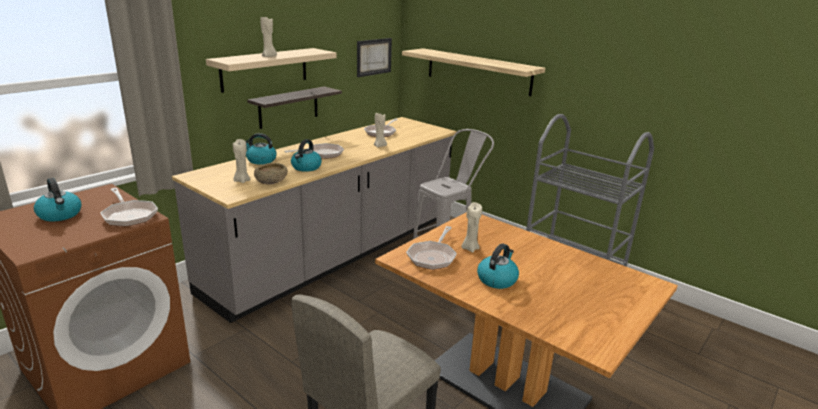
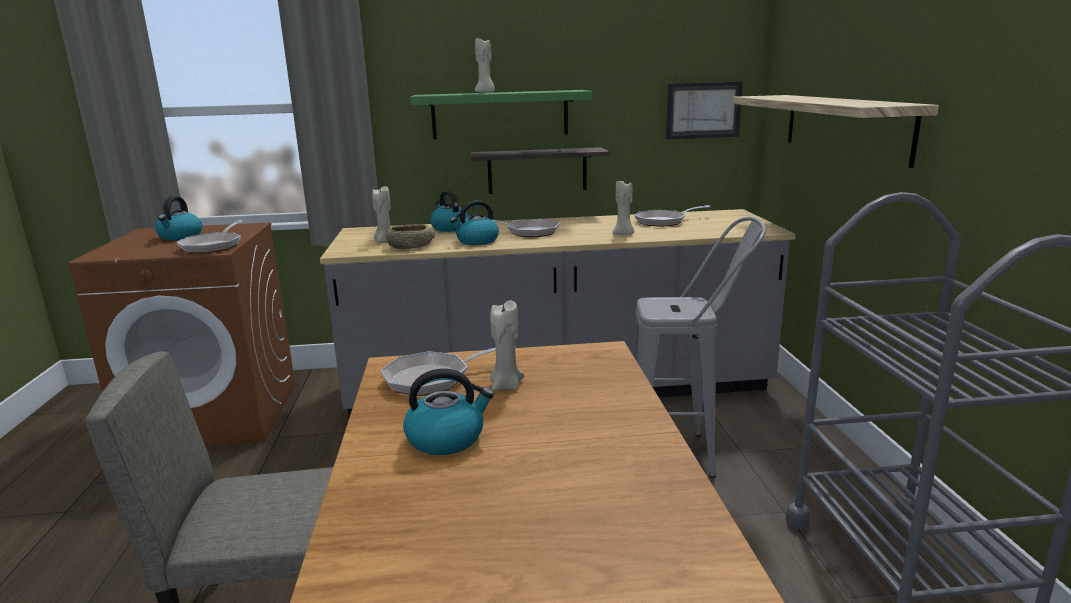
camera: 45 degrees right, 5 degrees down
beige shelf [206,48,337,93] -> green shelf [410,90,592,139]

